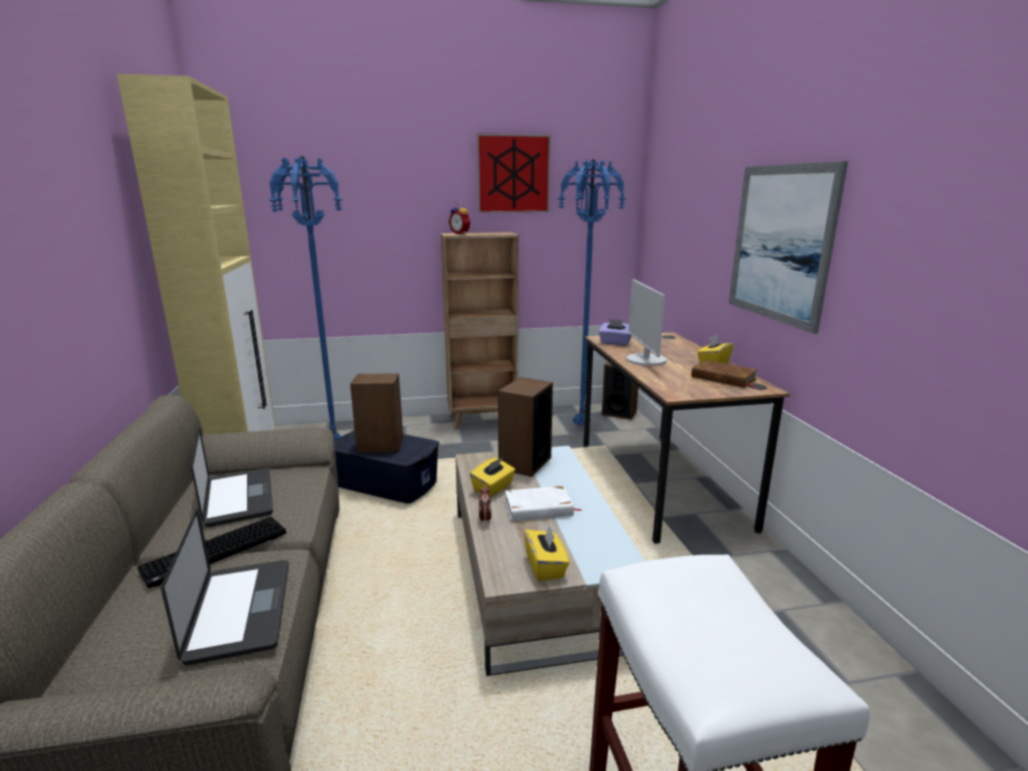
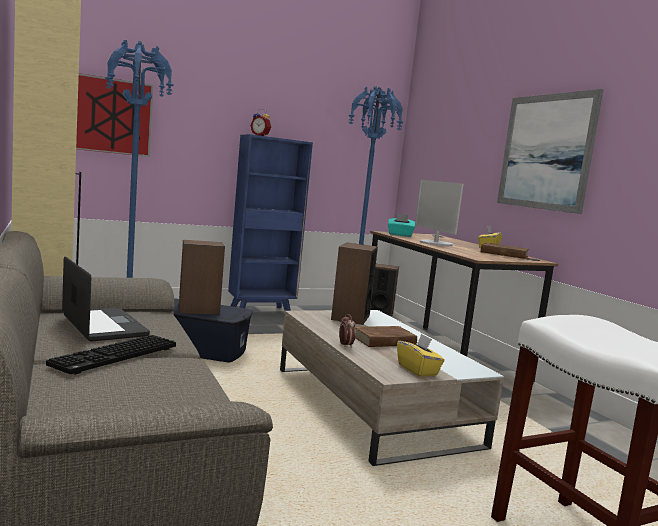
camera: 15 degrees left, 10 degrees down
laptop [161,508,289,666] -> none
brown bookcase [441,232,519,430] -> blue bookcase [228,134,313,311]
yellow tissue box [470,457,515,497] -> none
picture [477,134,551,213] -> picture moved to [76,73,153,157]
white book [505,486,582,521] -> brown book [355,326,418,347]
purple tissue box [599,319,631,346] -> turquoise tissue box [388,214,415,237]

